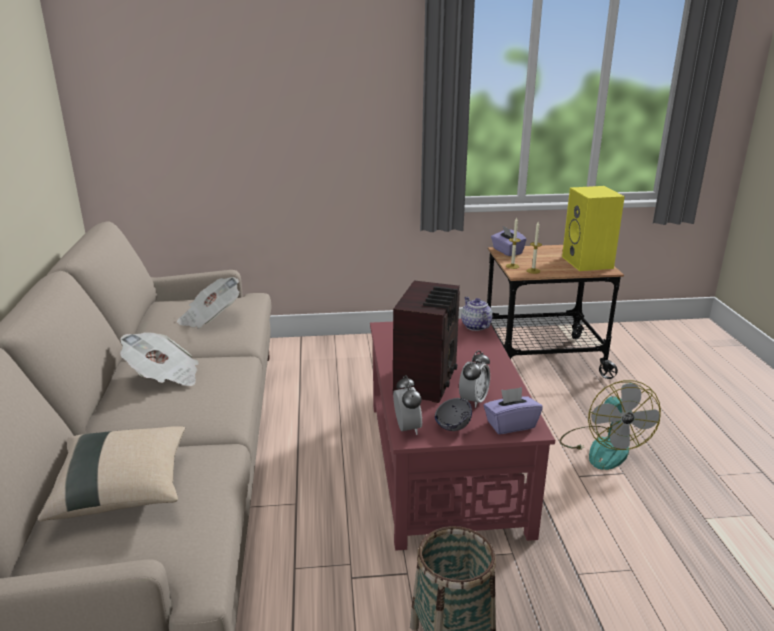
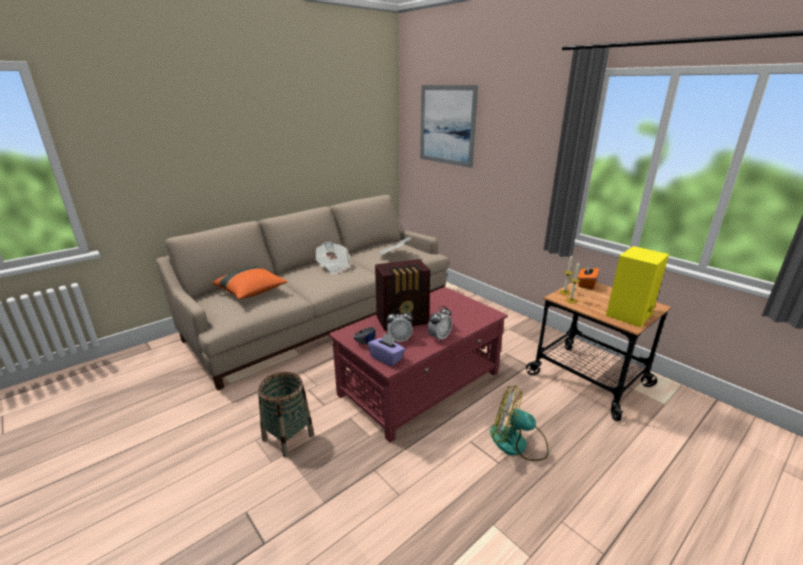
camera: 55 degrees right, 0 degrees up
beige pillow [38,426,185,521] -> orange pillow [212,266,287,299]
alarm clock [393,375,422,435] -> alarm clock moved to [428,306,452,342]
teapot [461,297,493,331] -> none
purple tissue box [491,226,527,256] -> orange tissue box [578,264,600,289]
fan [559,380,661,470] -> fan turned 60 degrees clockwise [490,385,549,461]
none -> picture [420,85,478,168]

